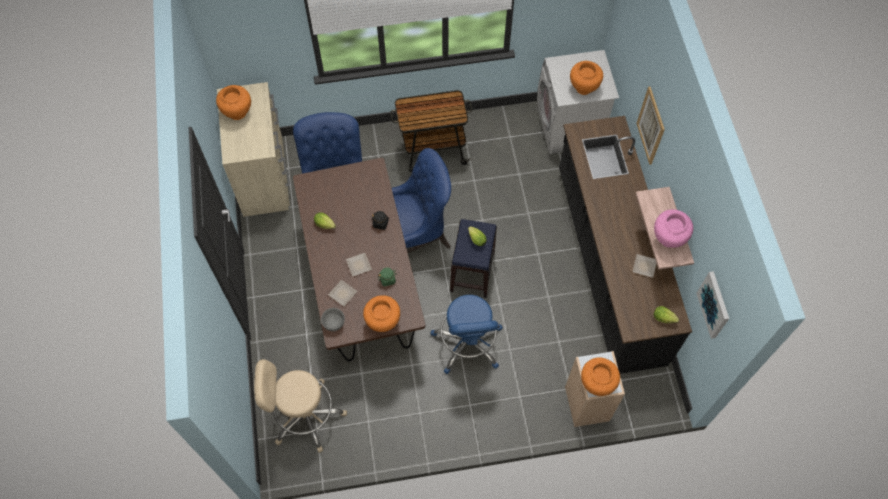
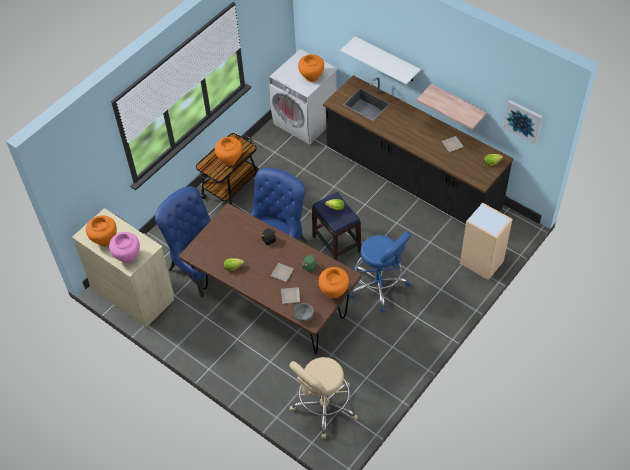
camera: 40 degrees left, 10 degrees down
orange vase [581,357,620,396] -> orange vase moved to [215,137,242,165]
picture [636,86,665,165] -> white shelf [341,37,420,84]
pink vase [654,209,694,248] -> pink vase moved to [109,232,140,263]

